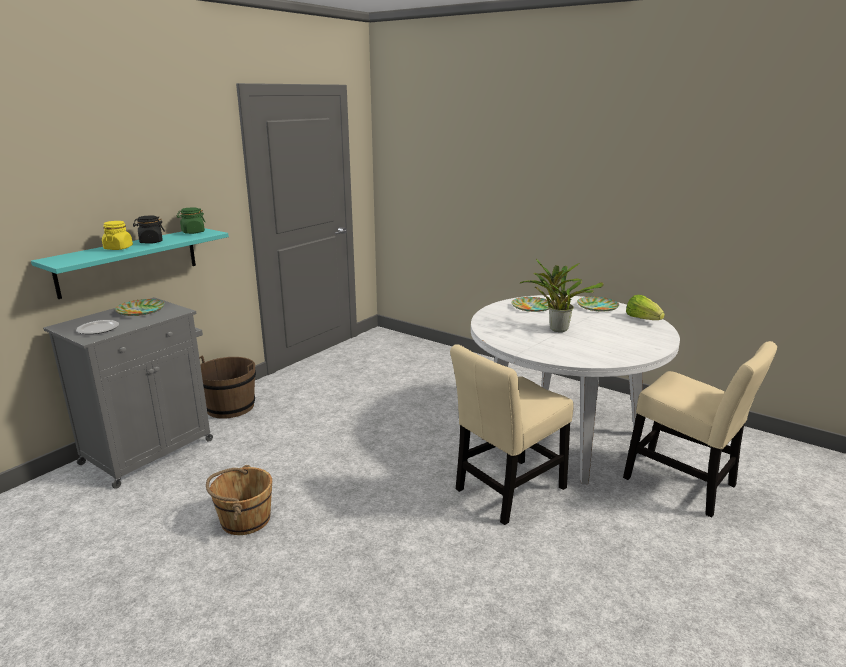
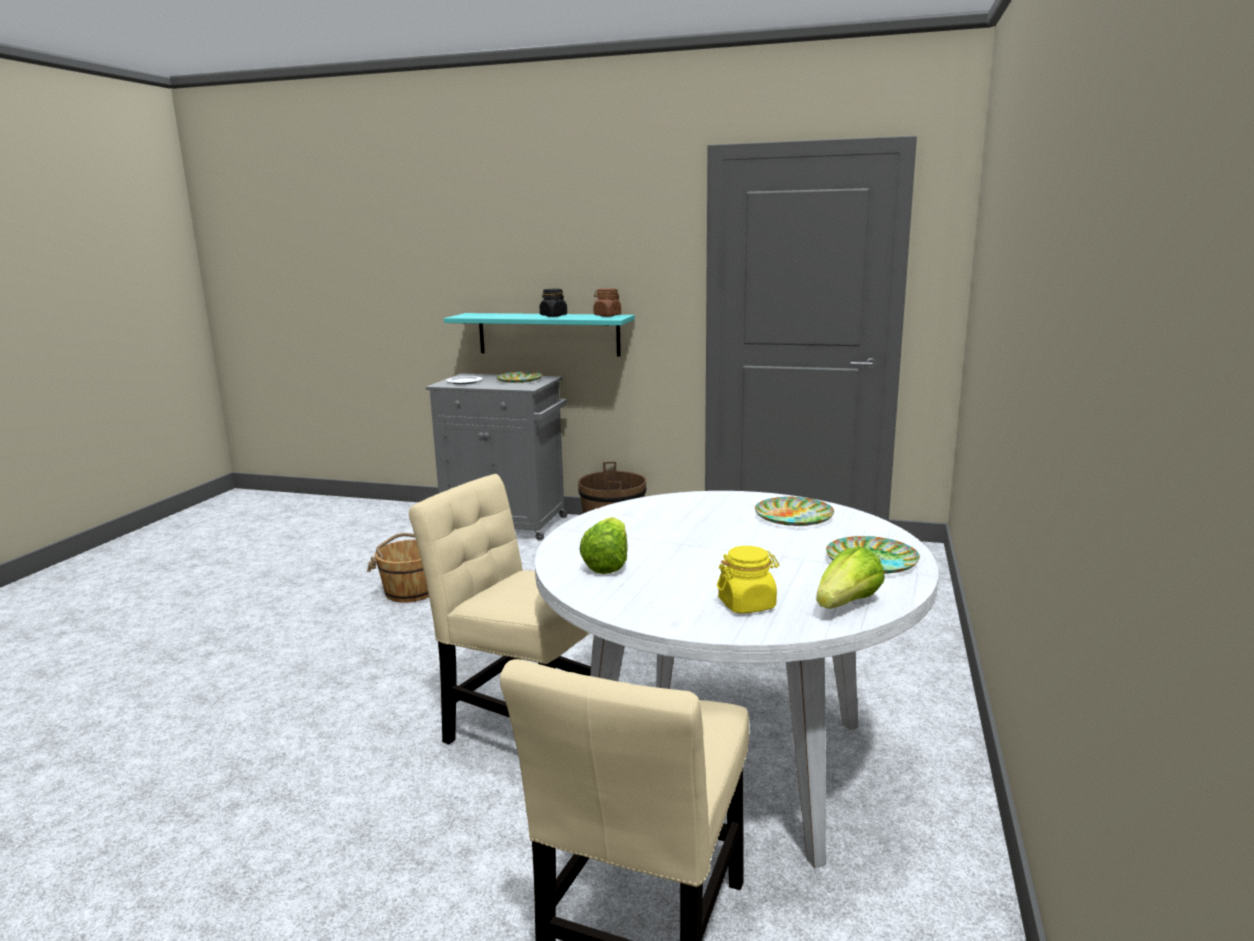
camera: 70 degrees right, 5 degrees down
yellow jar [102,221,133,250] -> yellow jar moved to [717,546,779,613]
green jar [176,207,205,234] -> brown jar [593,288,621,317]
potted plant [519,259,604,332] -> none
none -> lettuce [580,517,628,574]

